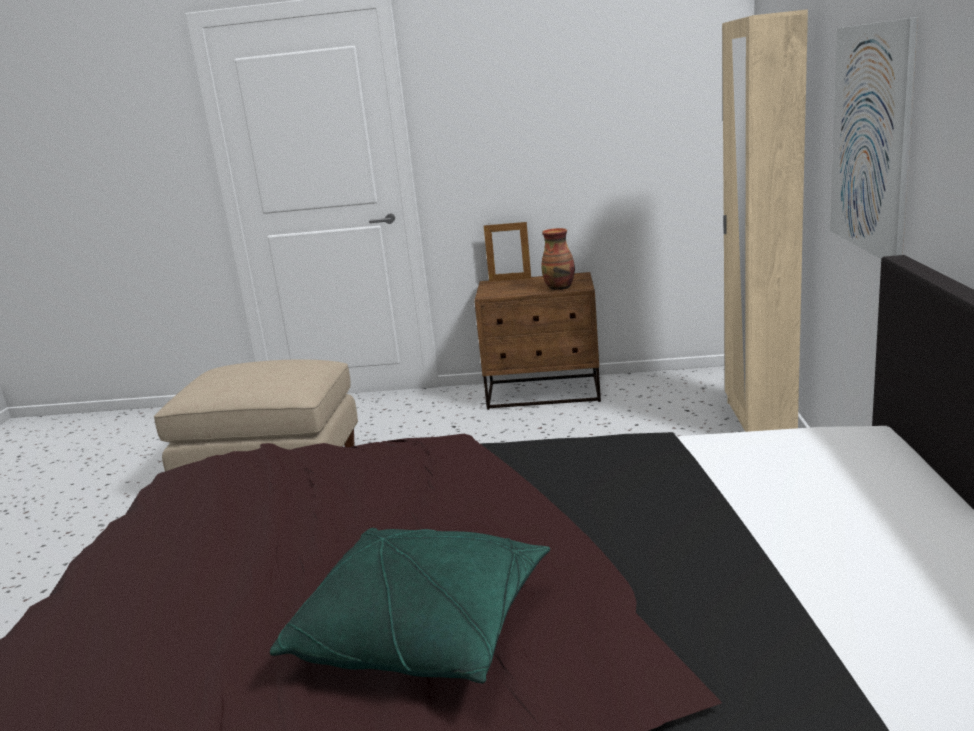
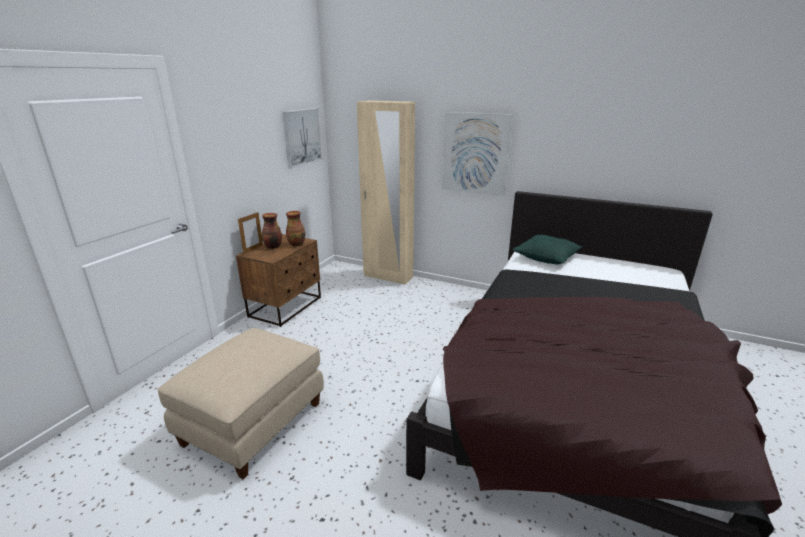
camera: 70 degrees left, 5 degrees up
green pillow [270,528,550,683] -> green pillow moved to [512,234,583,264]
none -> vase [262,213,282,249]
none -> picture [282,108,322,168]

